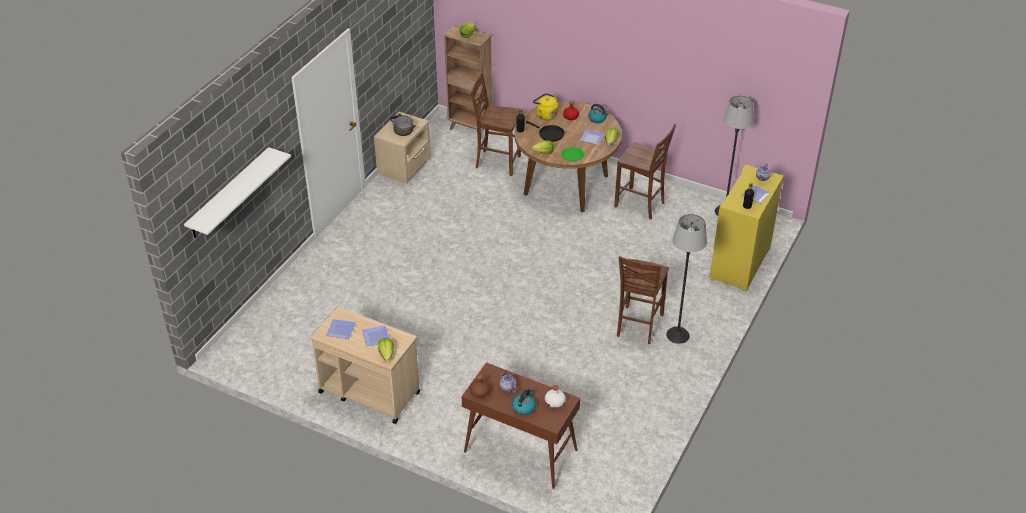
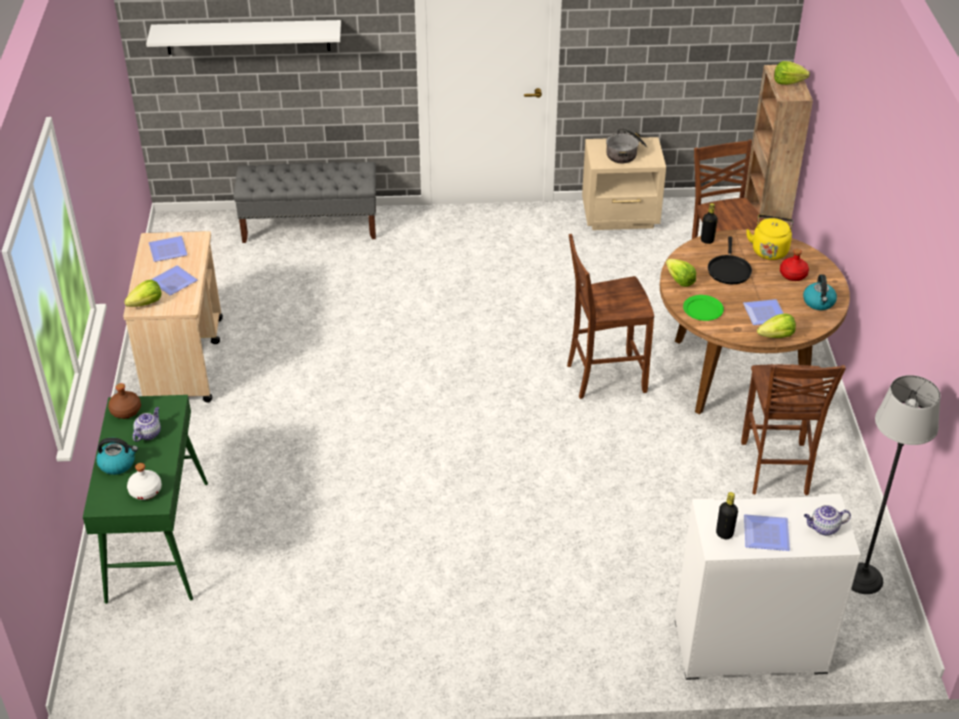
camera: 60 degrees right, 0 degrees up
brown console table [461,362,580,489] -> green console table [83,395,208,604]
brown chair [617,256,669,344] -> brown chair moved to [567,234,654,399]
floor lamp [666,214,707,344] -> none
yellow cabinet [710,165,783,292] -> white cabinet [675,494,861,680]
none -> grey bench [233,162,376,243]

